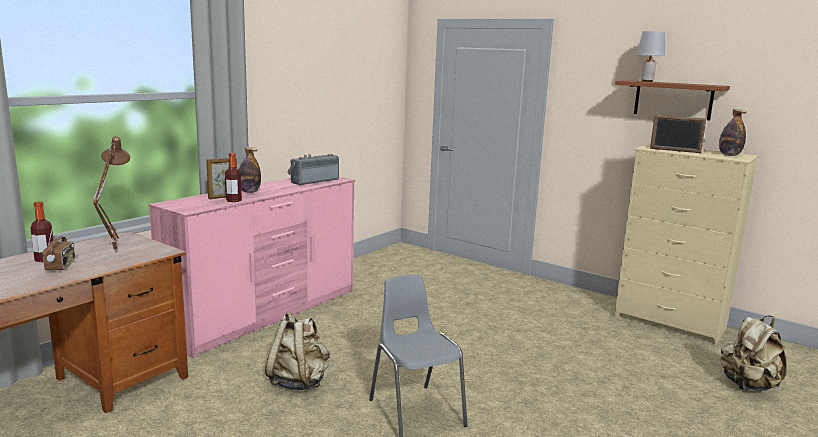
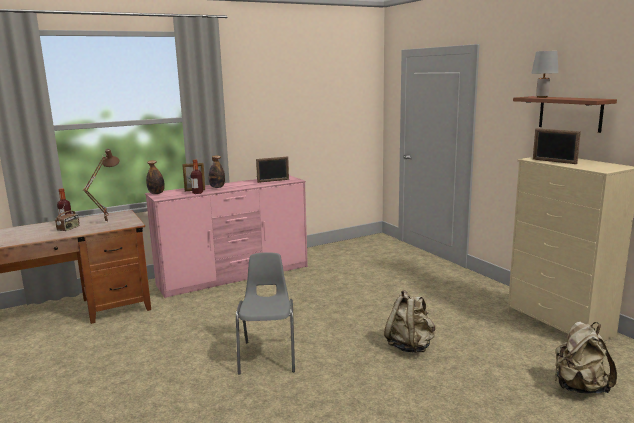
camera: 25 degrees right, 0 degrees up
beige backpack [265,312,330,390] -> beige backpack moved to [384,289,435,353]
radio [287,154,339,185] -> picture frame [256,157,289,183]
bottle [719,109,747,156] -> bottle moved to [146,160,165,194]

